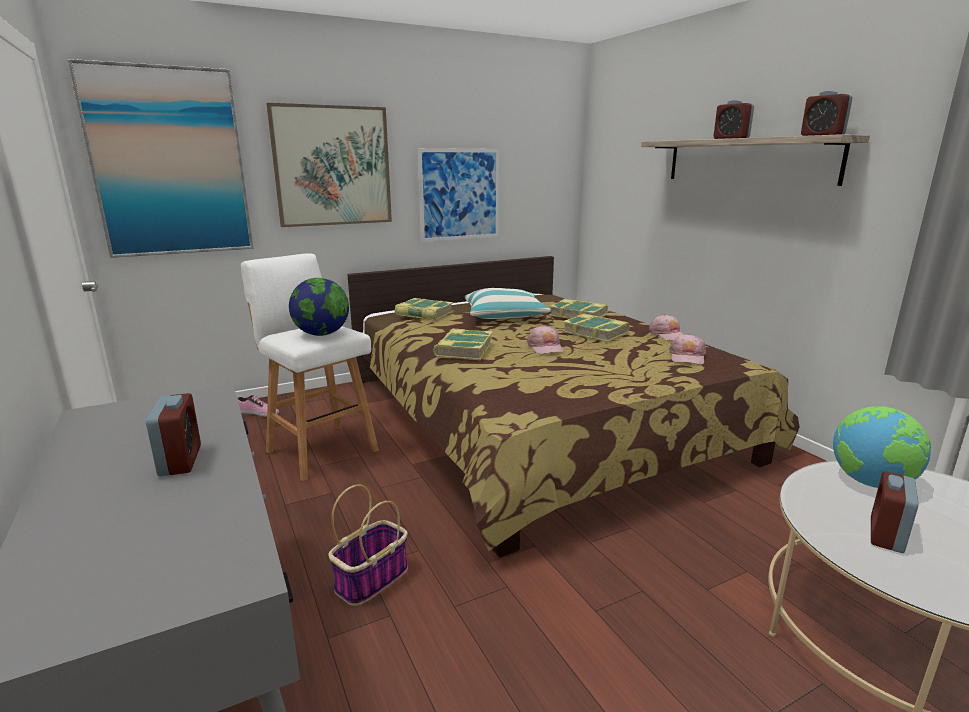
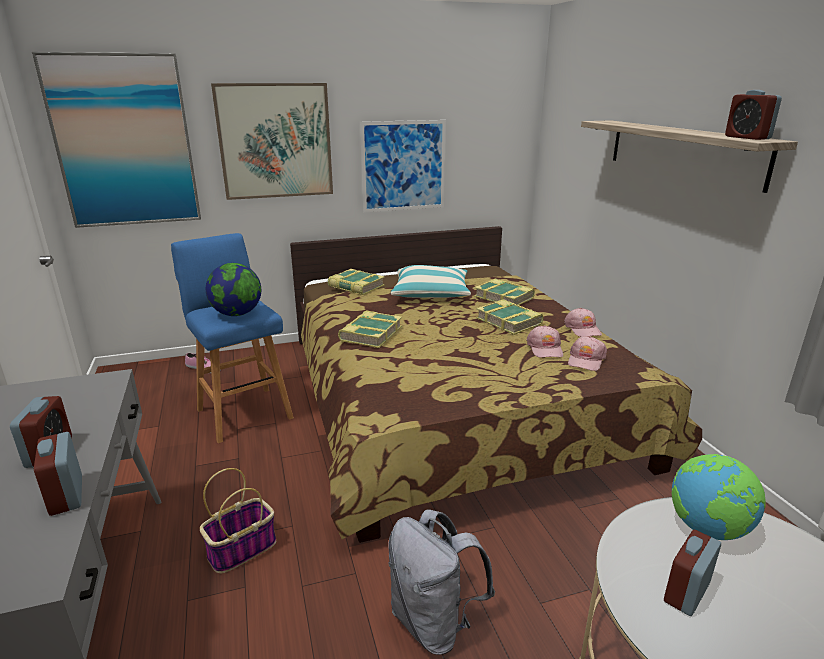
camera: 10 degrees right, 5 degrees up
white stool [241,253,379,481] -> blue stool [171,233,294,443]
pink cap [527,325,564,354] -> pink cap moved to [526,325,563,358]
alarm clock [714,100,754,139] -> alarm clock moved to [34,432,82,516]
none -> grey backpack [388,509,495,655]

